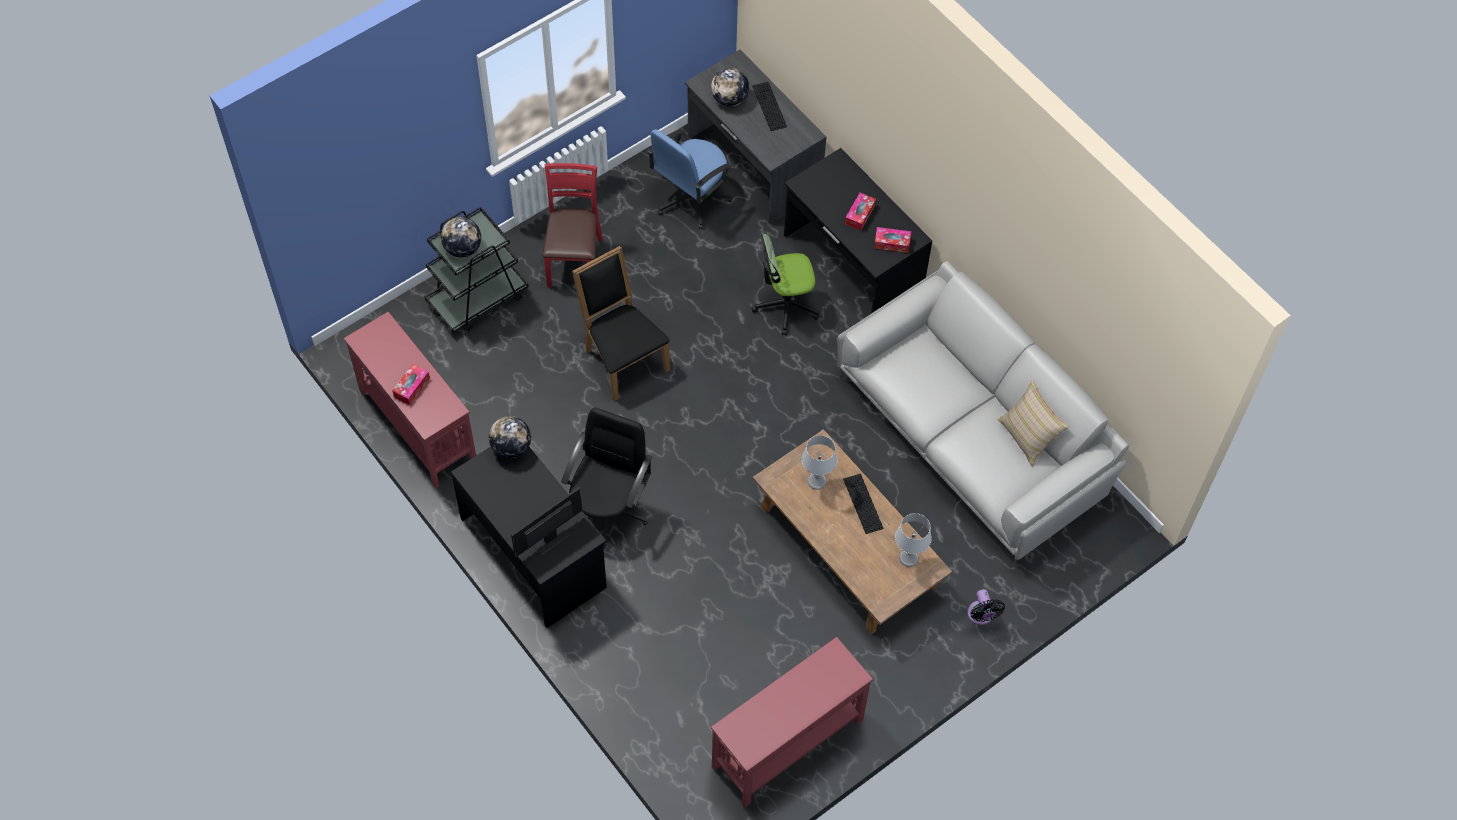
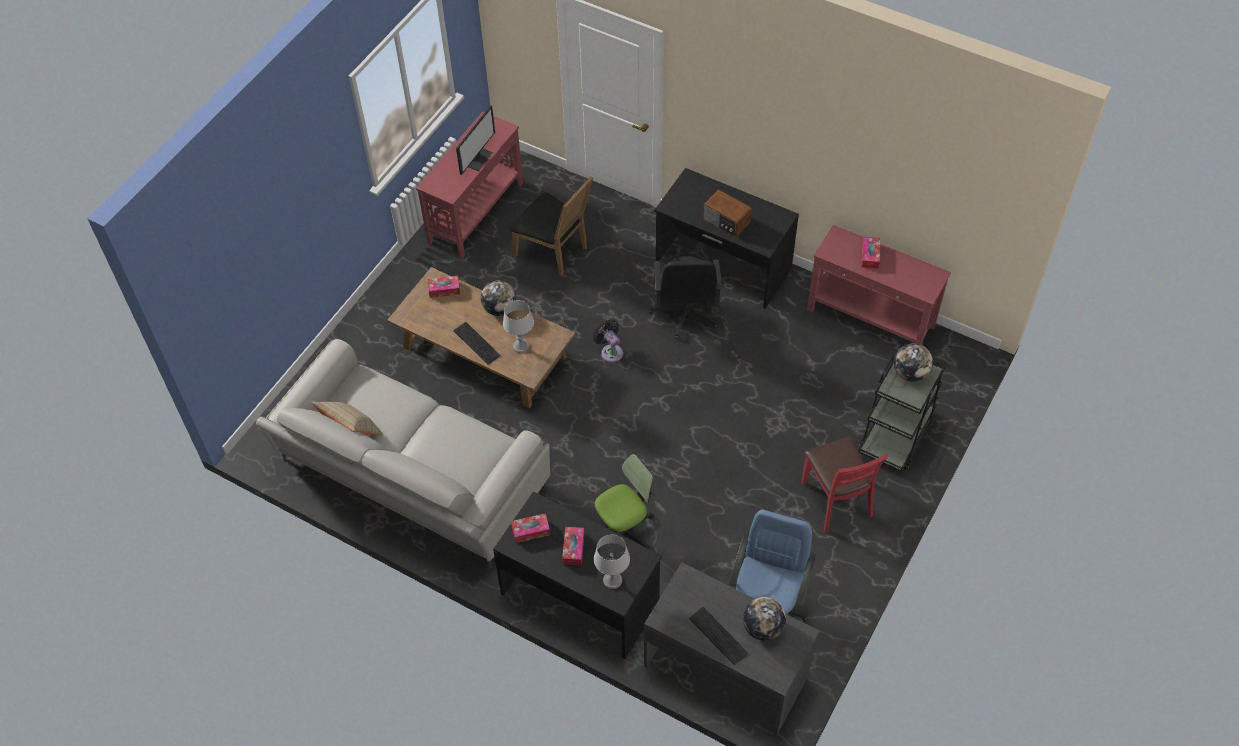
camera: 160 degrees right, 5 degrees down
globe [489,416,531,459] -> globe moved to [481,280,516,316]
monitor [511,487,582,557] -> monitor moved to [456,105,495,175]
black chair [572,246,670,401] -> black chair moved to [511,176,593,276]
grey table lamp [895,513,932,567] -> grey table lamp moved to [594,534,630,589]
black fan [967,589,1005,625] -> black fan moved to [593,320,623,363]
none -> tissue box [428,276,460,298]
none -> radio [703,190,752,238]

